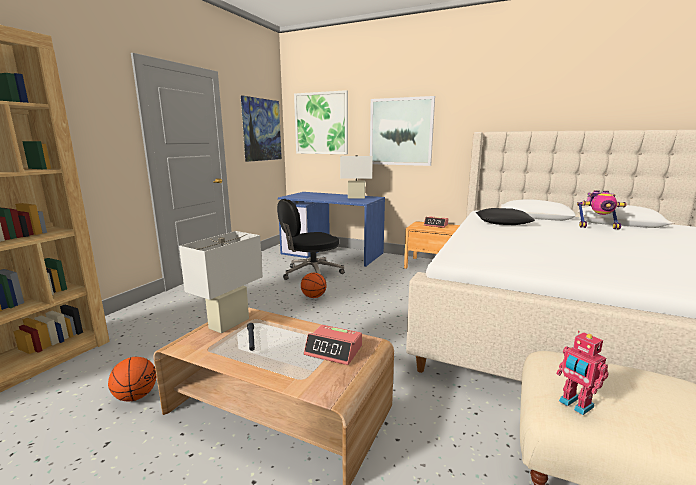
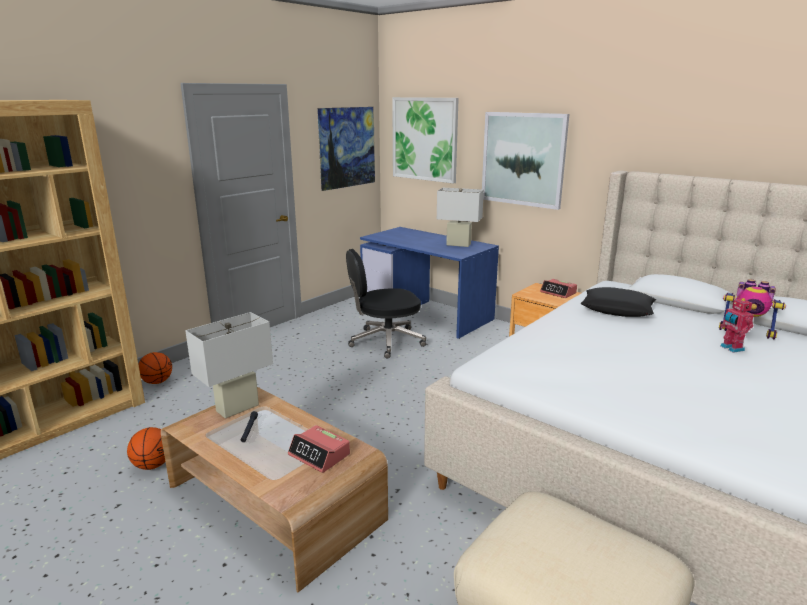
camera: 15 degrees right, 5 degrees up
basketball [301,273,327,298] -> basketball moved to [138,352,172,384]
toy robot [556,331,609,415] -> toy robot moved to [720,297,754,353]

